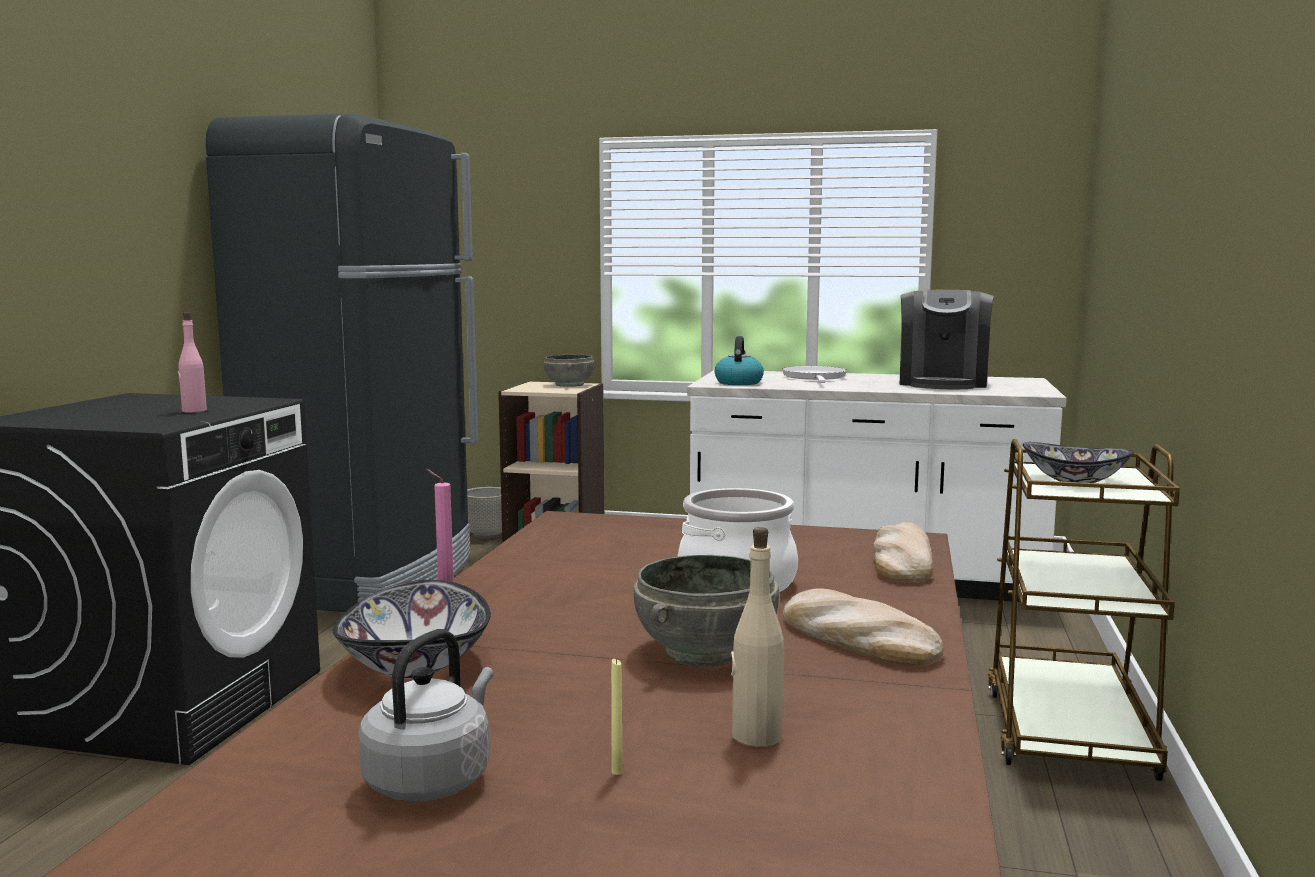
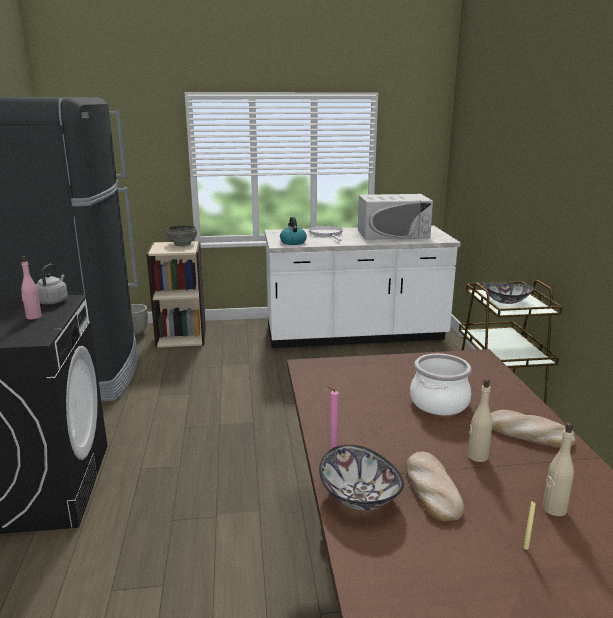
camera: 20 degrees left, 10 degrees up
grey kettle [358,629,494,801] -> grey kettle moved to [35,264,68,305]
grey bowl [634,555,779,666] -> beige bottle [468,379,493,462]
bread [873,522,933,583] -> bread moved to [406,452,465,521]
coffee machine [900,290,994,389] -> white microwave [358,194,433,240]

